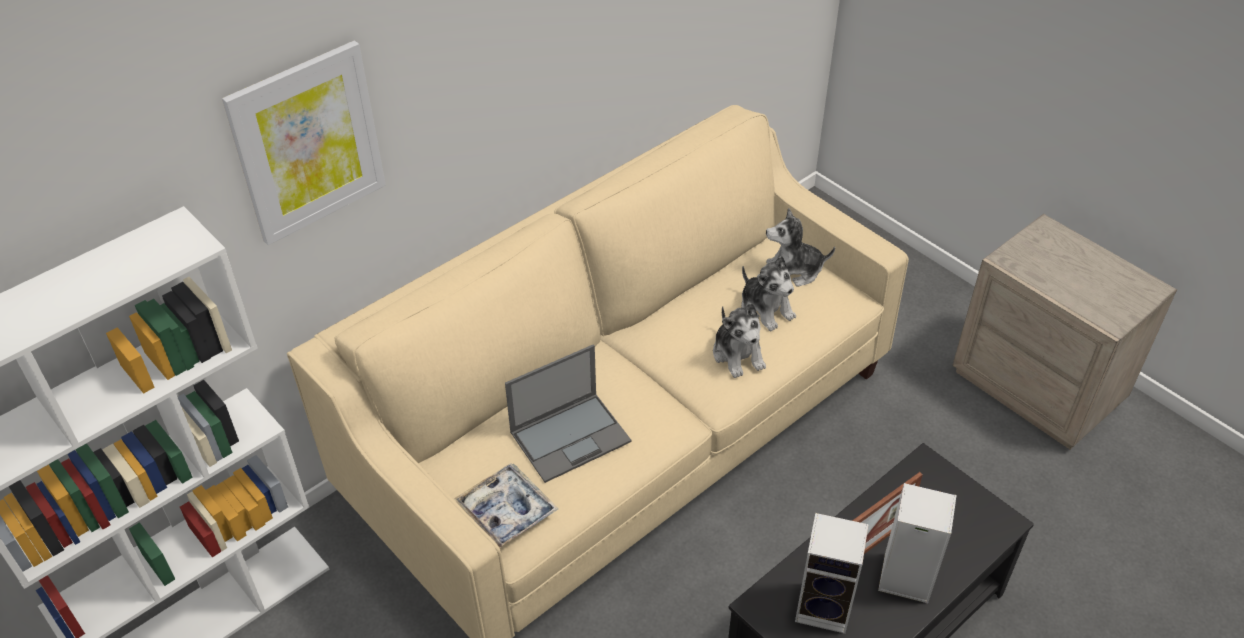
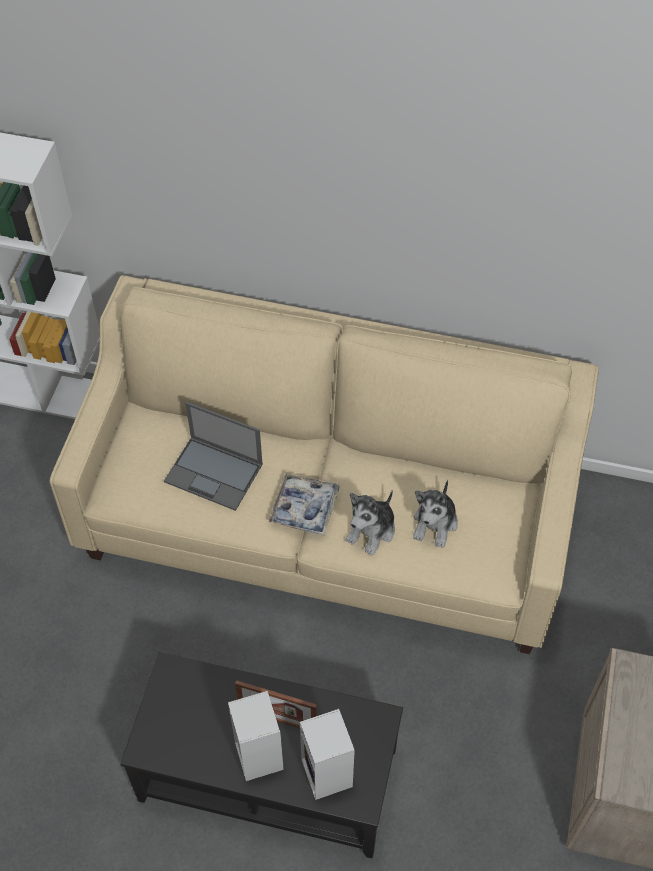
camera: 55 degrees right, 10 degrees up
picture [222,41,386,245] -> none
tray [454,463,558,548] -> tray moved to [268,472,339,535]
plush toy [766,208,835,286] -> none
speaker [795,513,869,634] -> speaker moved to [300,709,355,800]

